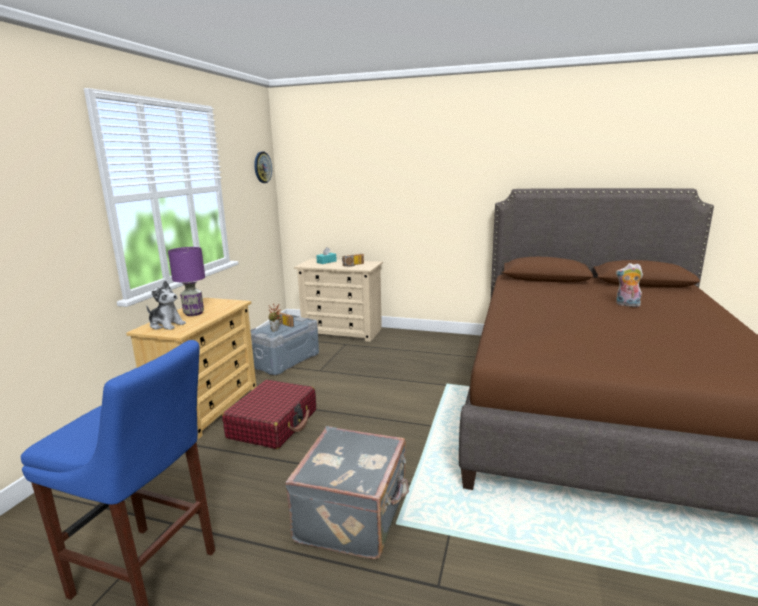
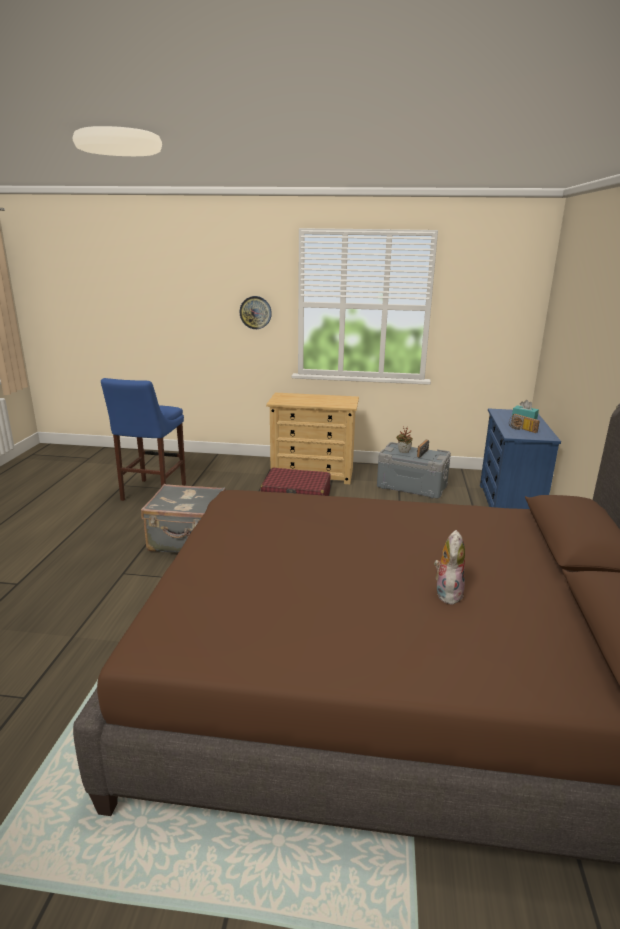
camera: 80 degrees right, 5 degrees up
plush toy [146,281,186,330] -> none
purple table lamp [168,247,205,316] -> none
wall clock [254,152,272,183] -> wall clock moved to [239,296,272,329]
beige dresser [294,259,383,342] -> blue dresser [480,408,561,509]

